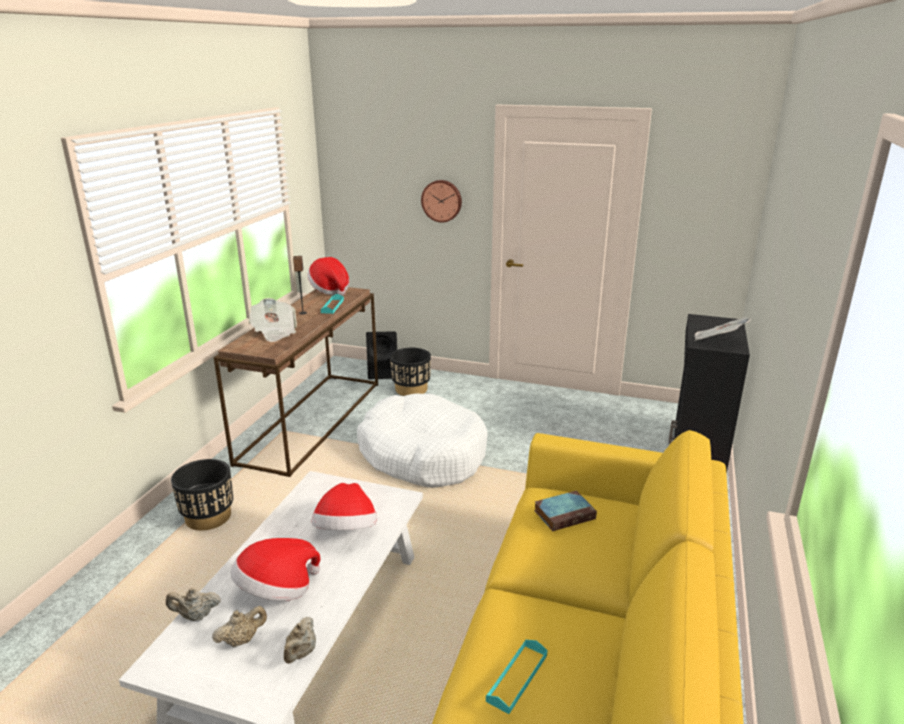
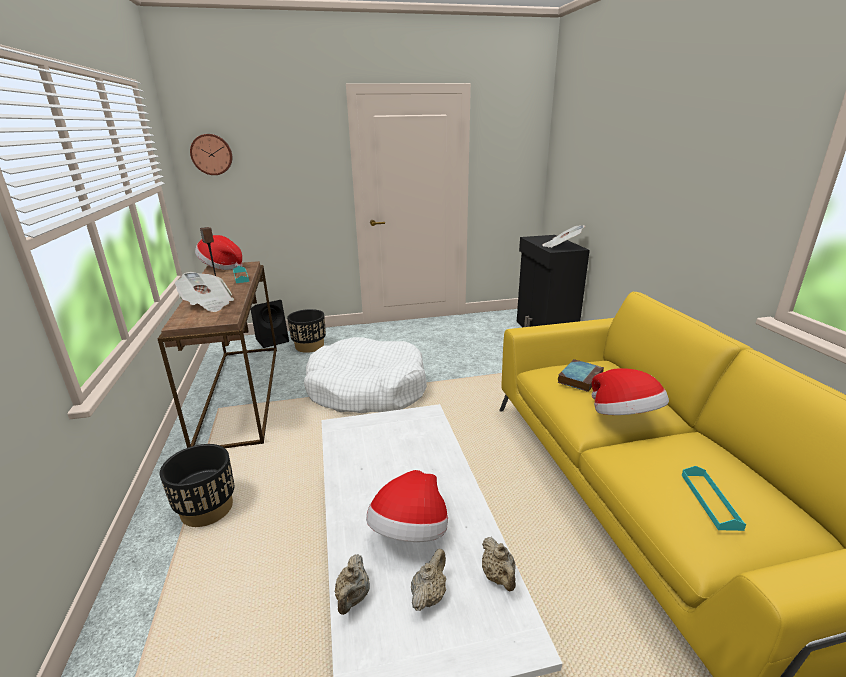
camera: 30 degrees left, 0 degrees up
beige teapot [166,588,221,621] -> beige teapot turned 45 degrees counterclockwise [335,554,370,615]
hat [312,483,377,530] -> hat moved to [591,368,669,415]
wall clock [421,180,462,223] -> wall clock moved to [190,134,232,175]

